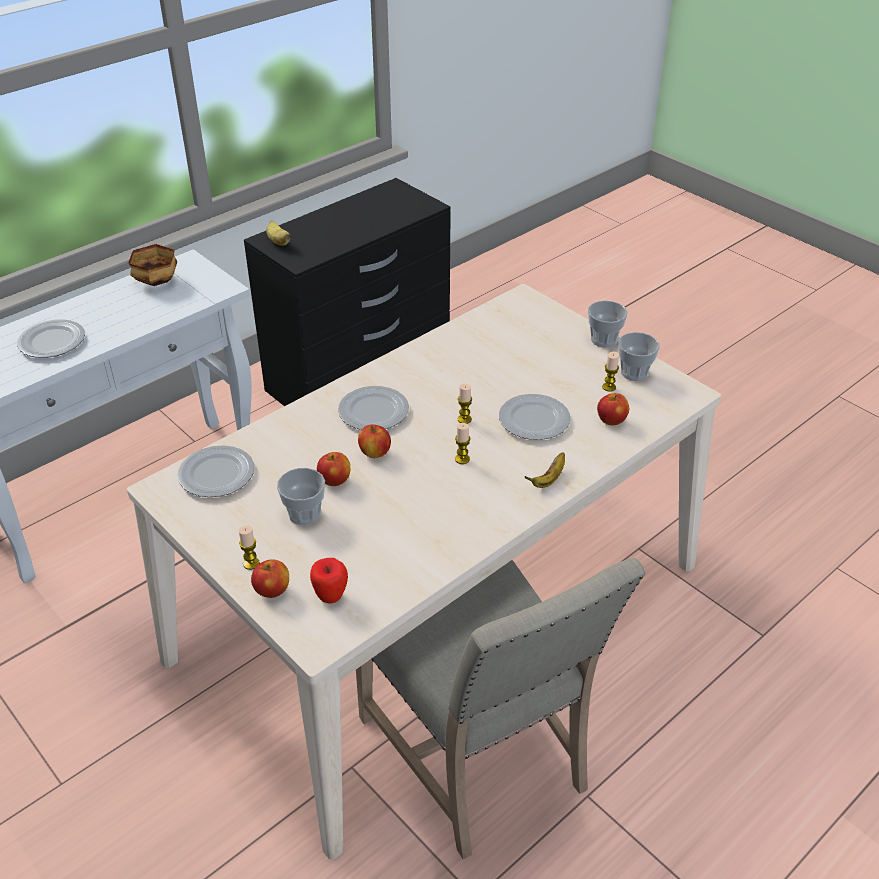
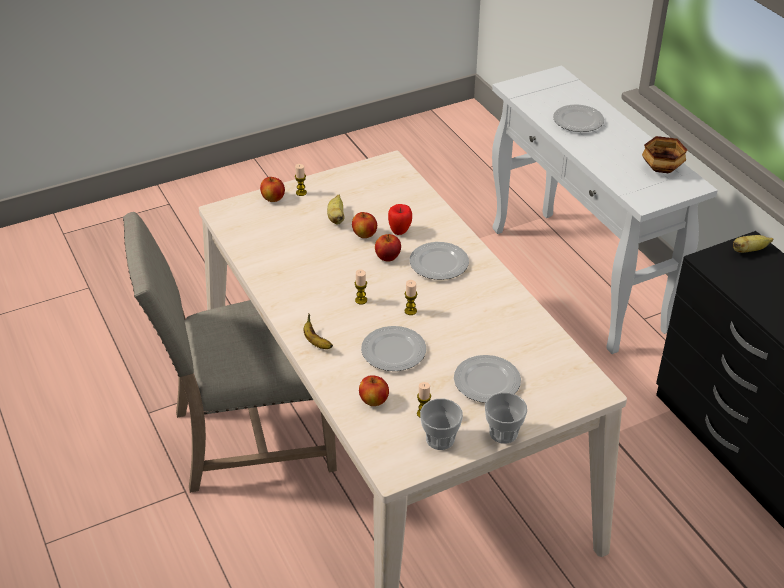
camera: 105 degrees right, 0 degrees up
plate [177,445,254,497] -> plate moved to [454,355,521,403]
cup [277,468,325,525] -> banana [327,195,345,225]
apple [310,558,348,603] -> apple moved to [388,204,412,235]

